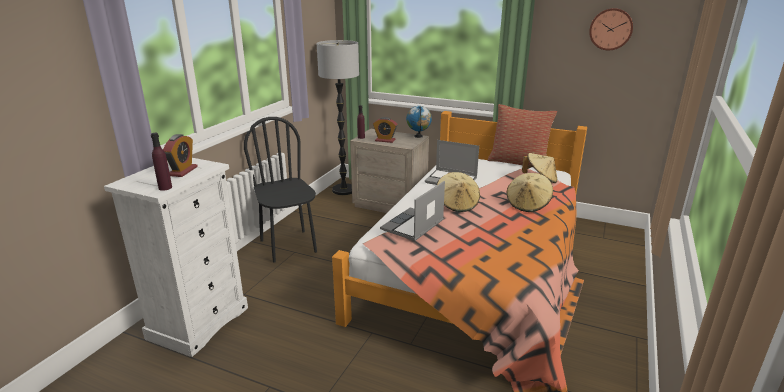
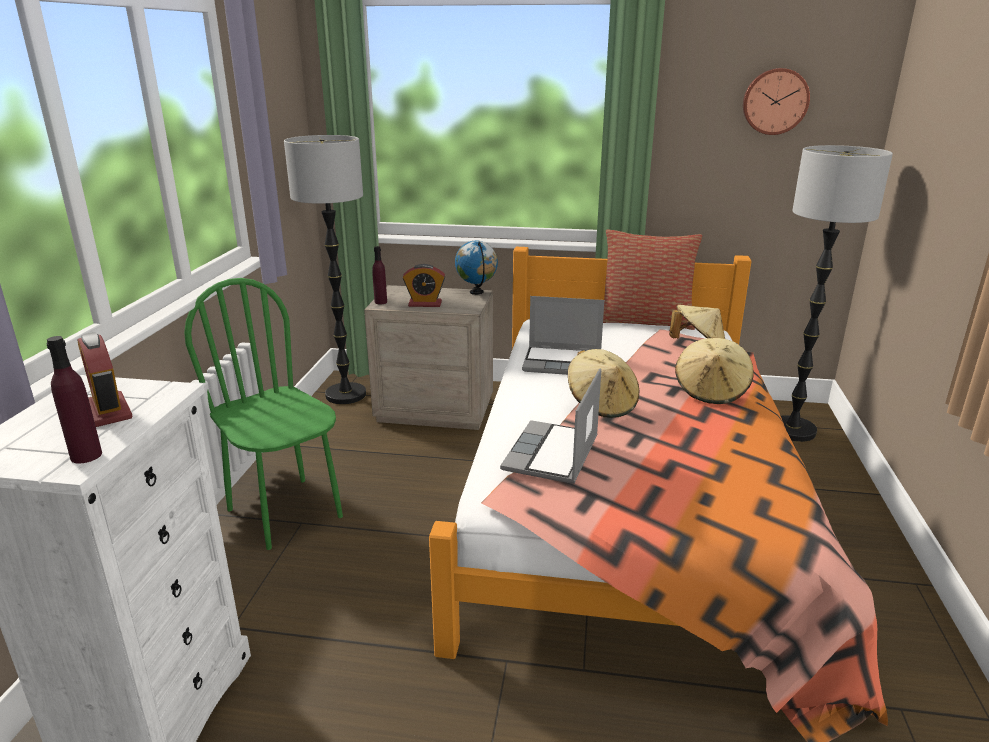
camera: 15 degrees left, 0 degrees up
alarm clock [163,134,198,177] -> alarm clock turned 150 degrees clockwise [78,332,133,427]
black chair [244,117,317,262] -> green chair [184,278,343,550]
none -> floor lamp [781,145,893,442]

